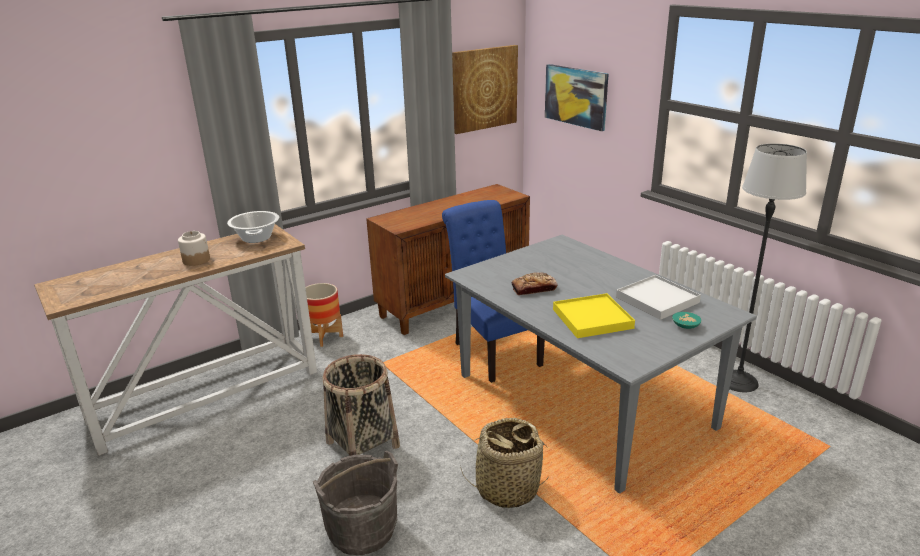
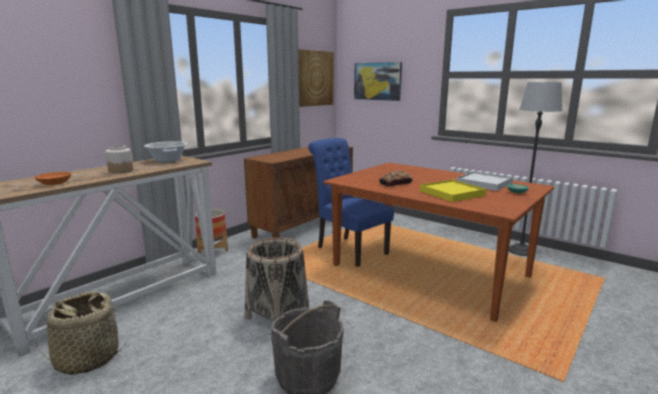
camera: 15 degrees left, 10 degrees down
grey dining table [445,235,757,494] -> brown dining table [323,162,554,322]
basket [460,418,548,508] -> basket moved to [35,292,126,375]
none -> orange bowl [34,172,72,185]

